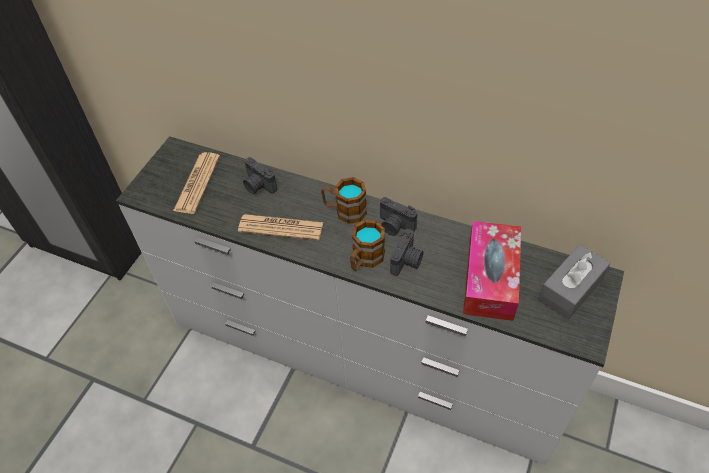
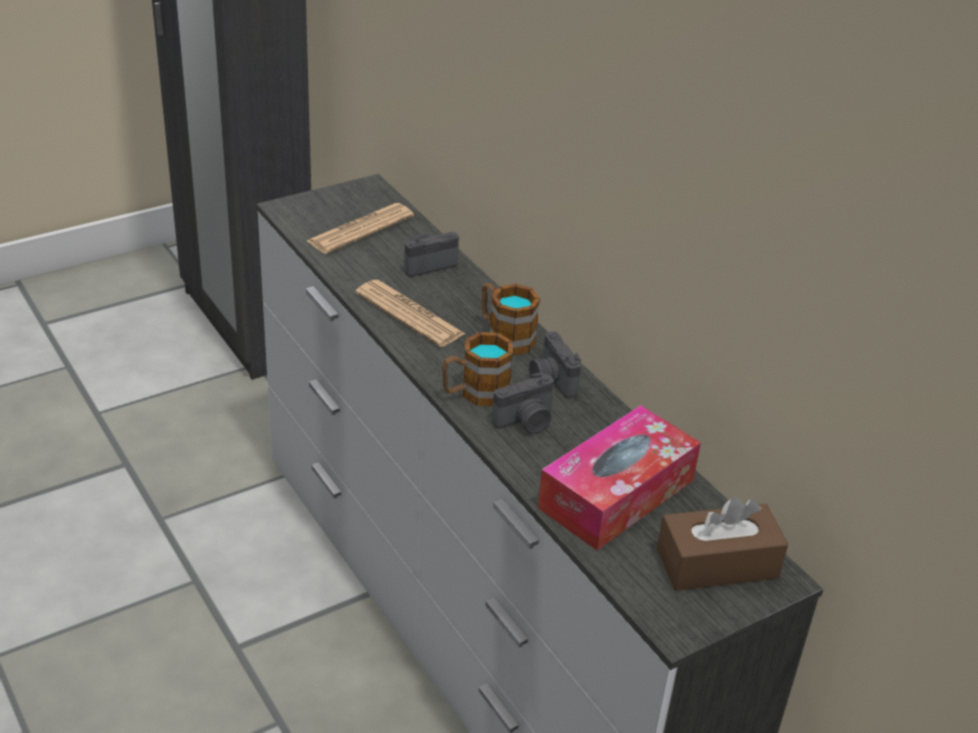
camera: 30 degrees right, 15 degrees down
camera [243,157,277,194] -> camera turned 75 degrees clockwise [404,232,459,277]
grey tissue box [538,244,611,320] -> brown tissue box [657,497,788,591]

